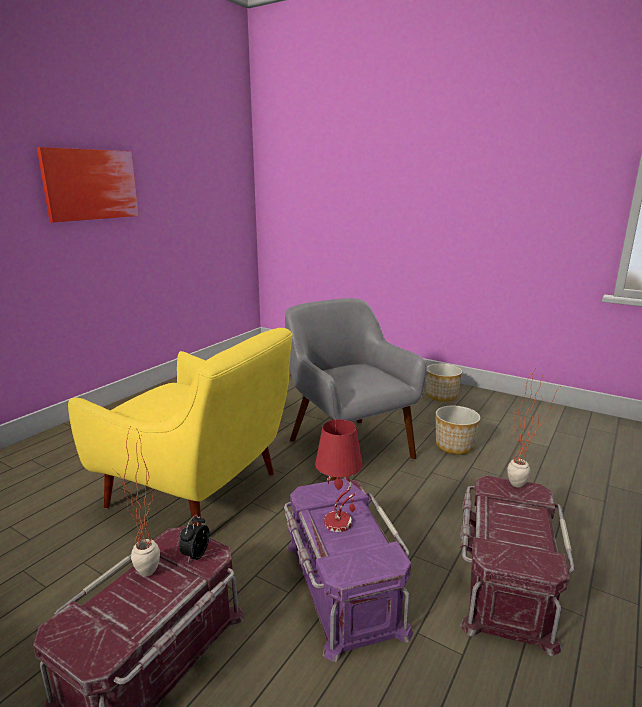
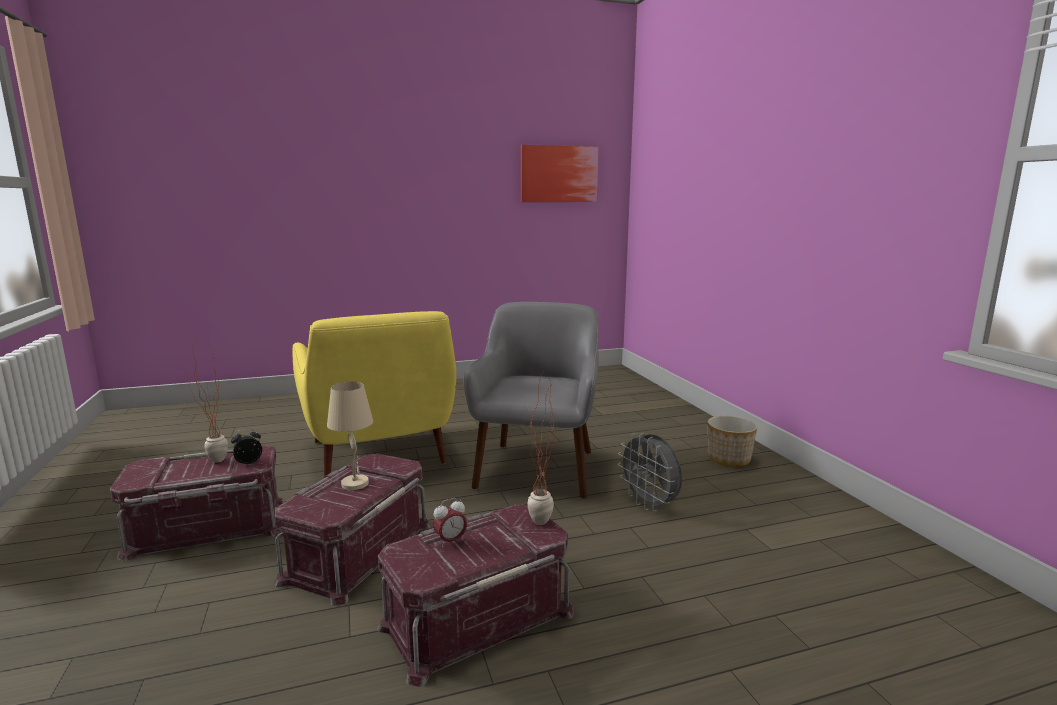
camera: 40 degrees right, 5 degrees down
picture [37,147,139,222] -> picture moved to [521,145,599,202]
purple storage box [284,478,413,662] -> red storage box [275,454,431,606]
red table lamp [315,419,363,532] -> beige table lamp [327,382,373,490]
planter [435,406,480,455] -> grey fan [617,433,682,512]
none -> alarm clock [433,498,467,547]

